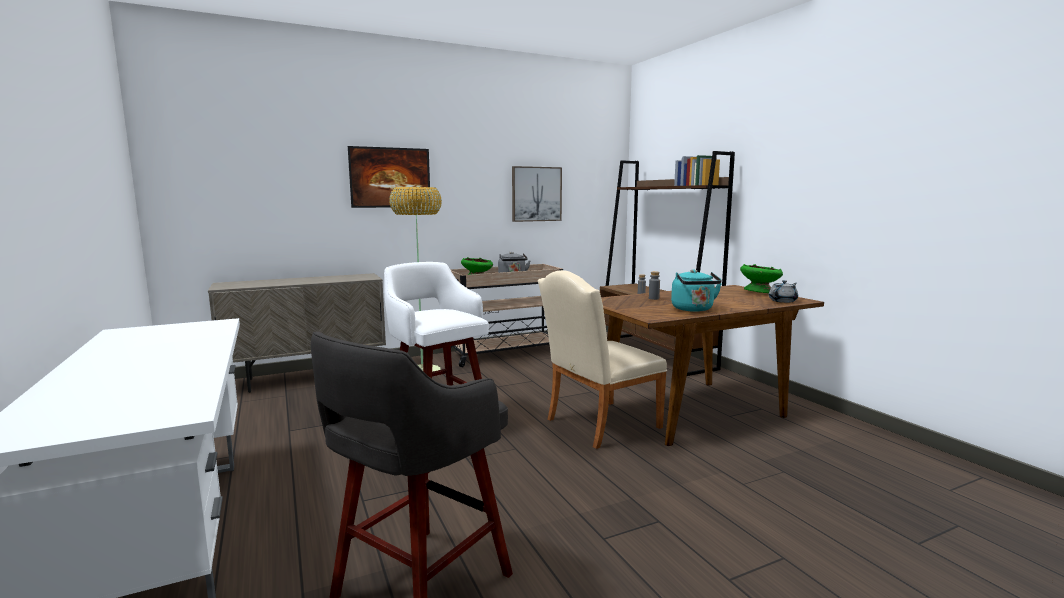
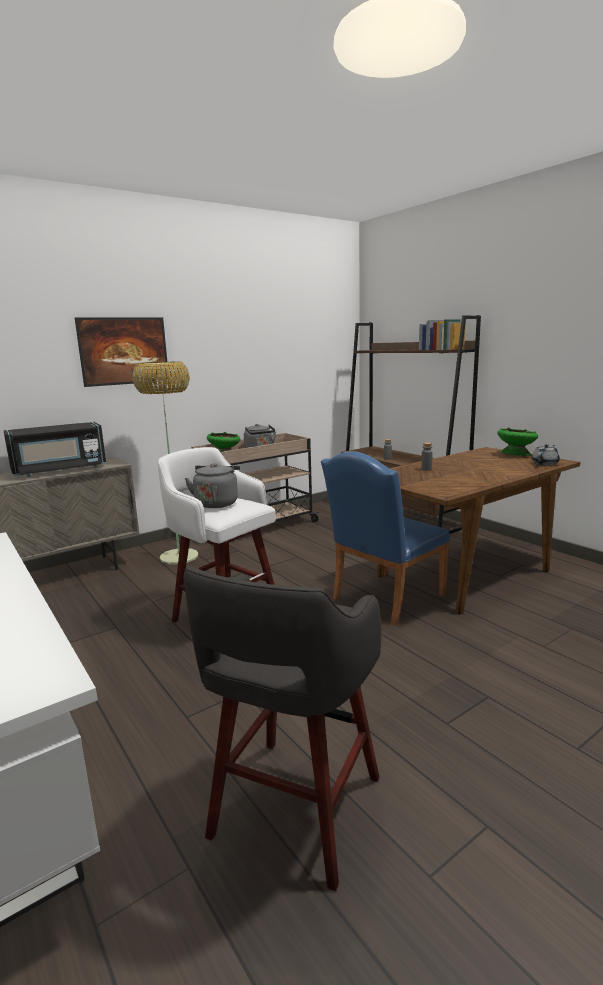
camera: 10 degrees left, 5 degrees up
picture [512,166,562,222] -> none
beige chair [538,270,667,449] -> blue chair [321,451,450,626]
turquoise kettle [671,269,722,312] -> none
none -> black microwave [4,422,106,477]
none -> grey kettle [185,463,240,508]

